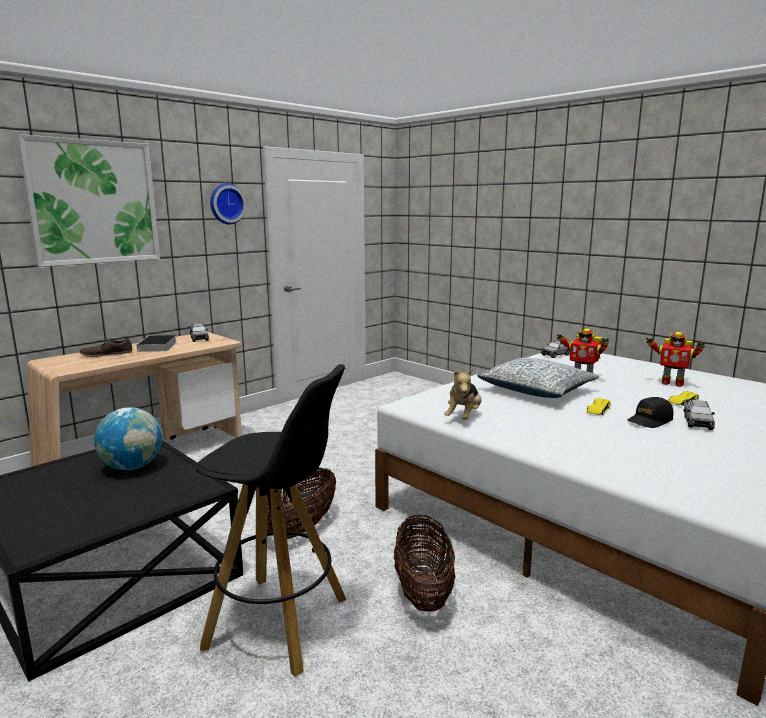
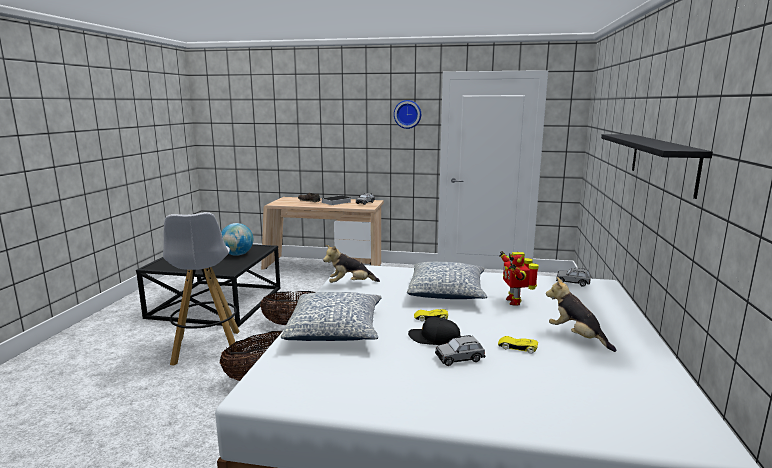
camera: 55 degrees right, 0 degrees up
picture [17,134,160,267] -> none
black stool [196,364,346,677] -> white stool [163,212,240,365]
toy robot [646,332,705,387] -> plush toy [546,277,616,352]
none -> pillow [281,292,382,341]
none -> black shelf [601,134,713,199]

